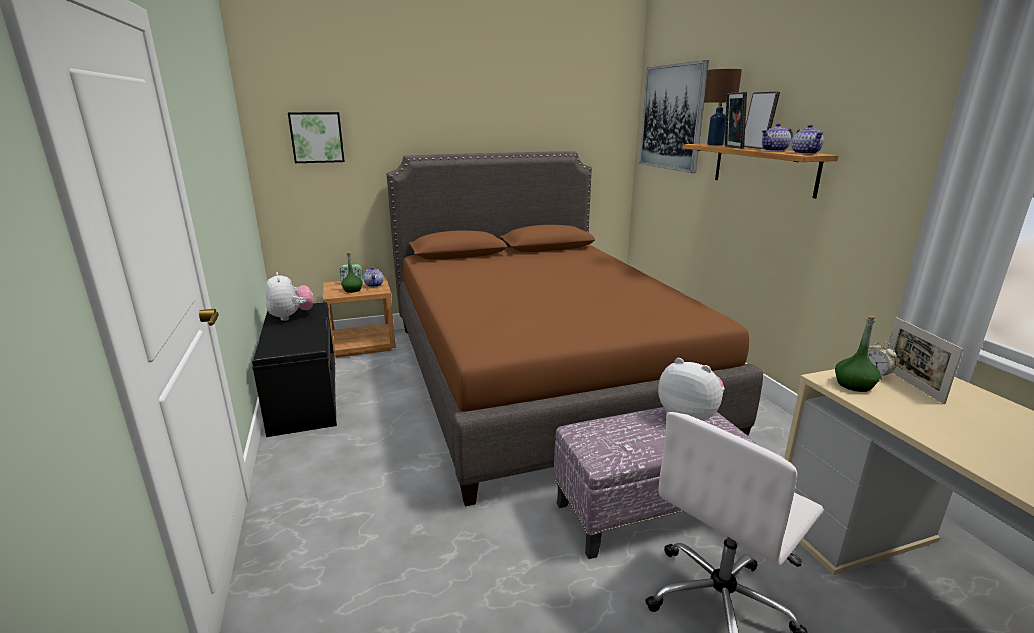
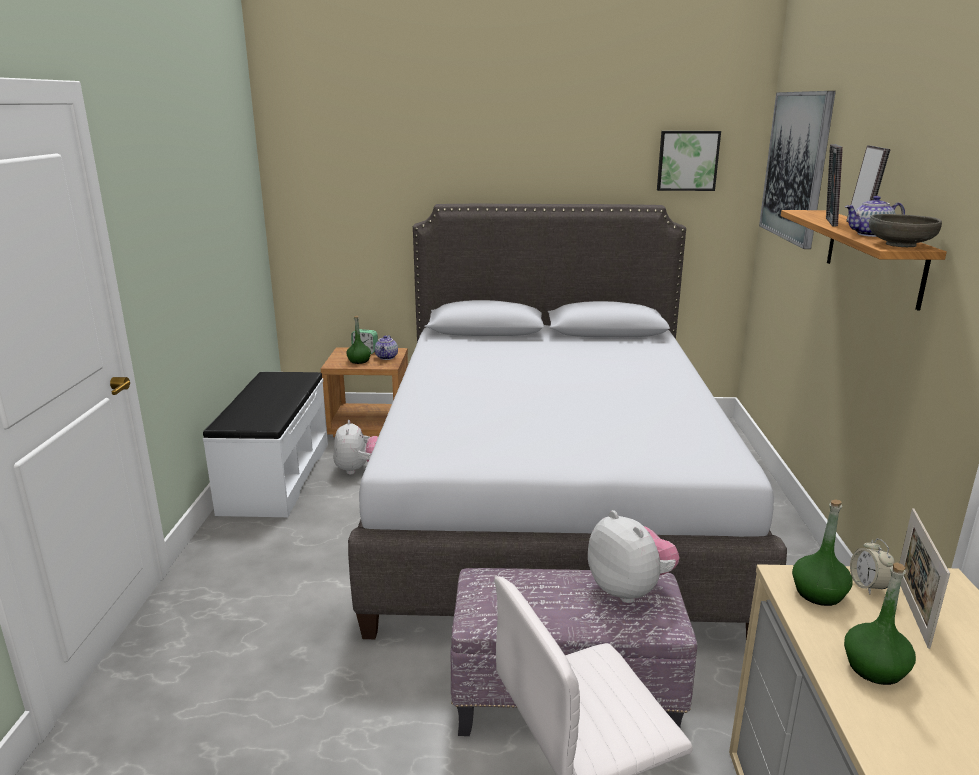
camera: 20 degrees right, 0 degrees up
black bench [252,302,337,437] -> white bench [203,372,328,517]
plush toy [266,272,314,321] -> plush toy moved to [333,420,378,475]
picture [288,112,345,163] -> picture moved to [657,131,721,191]
brown bed [386,151,763,506] -> grey bed [348,204,787,639]
brown table lamp [704,69,742,145] -> none
teapot [792,124,824,154] -> grey bowl [869,214,942,247]
none -> green bottle [844,562,916,685]

